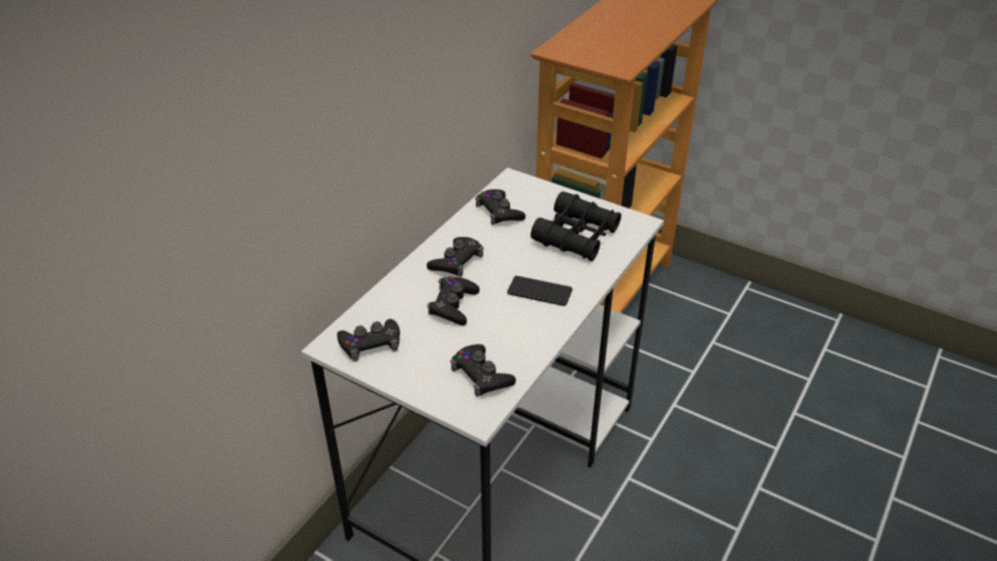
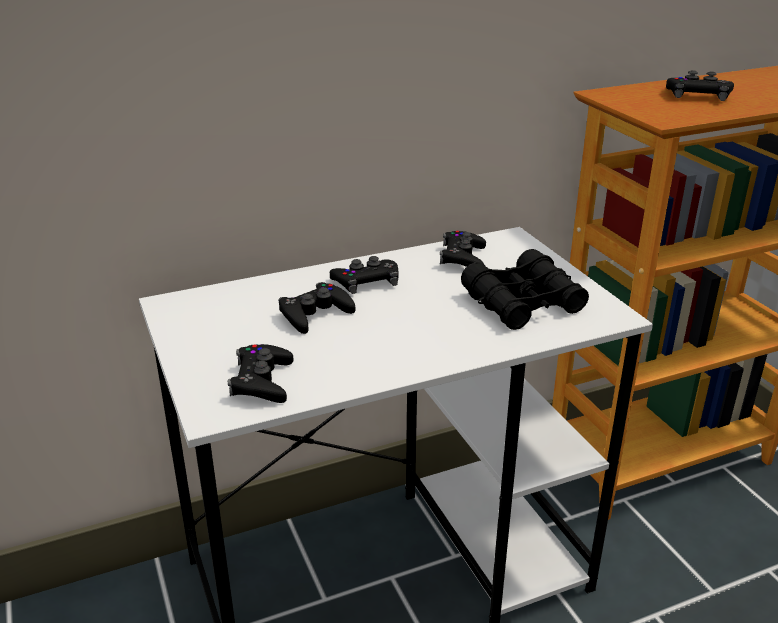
camera: 35 degrees right, 10 degrees down
black game controller [337,319,400,361] -> black game controller moved to [666,70,734,101]
phone [507,276,572,306] -> none

